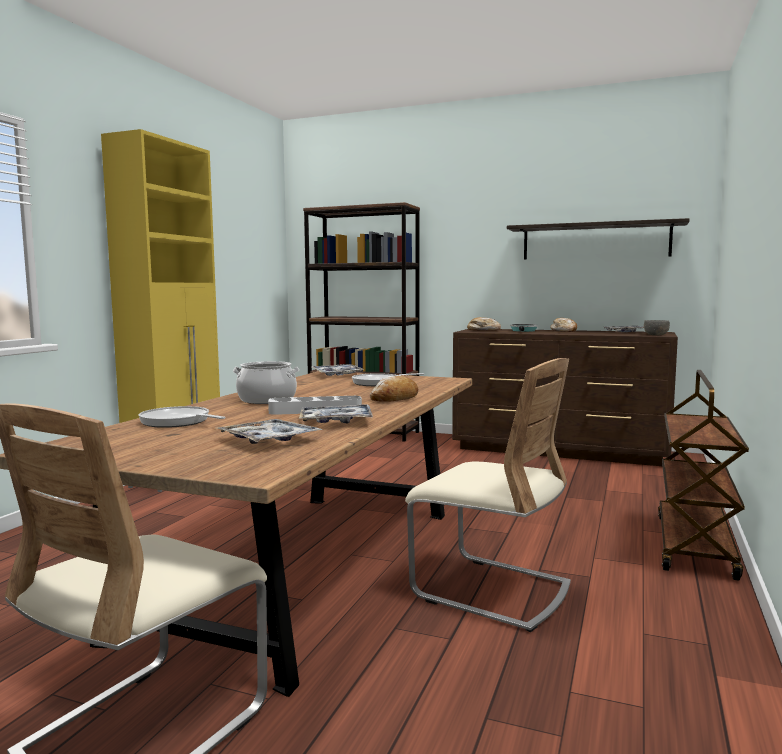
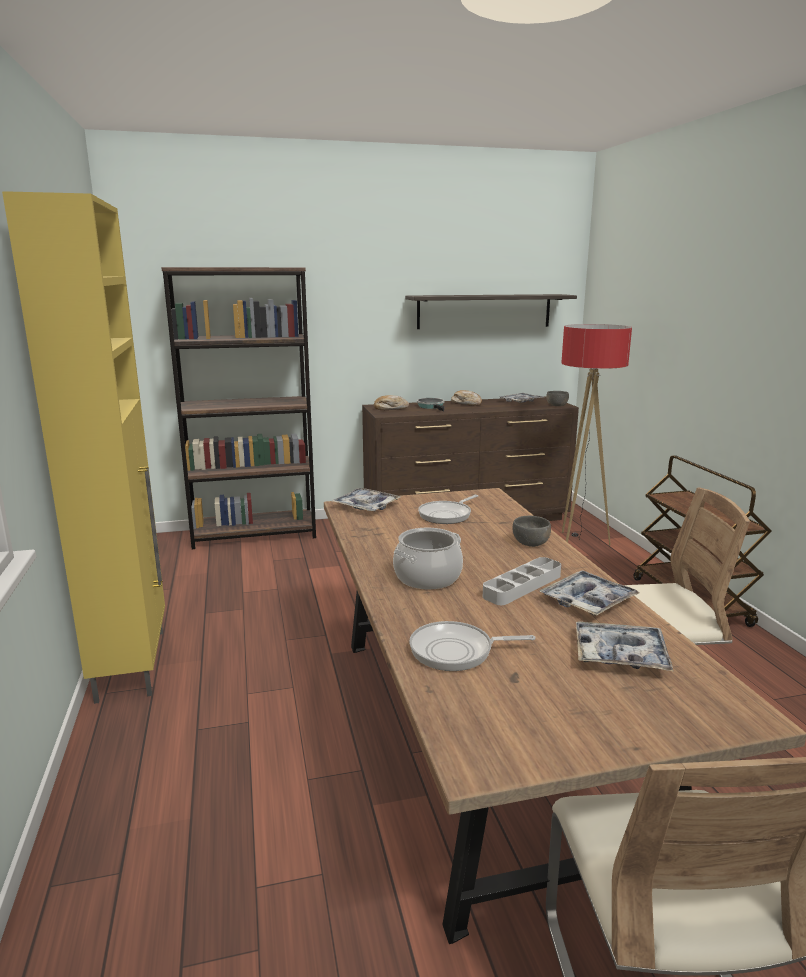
camera: 35 degrees left, 10 degrees up
bread [370,376,418,402] -> grey bowl [512,516,551,547]
none -> floor lamp [561,324,632,545]

